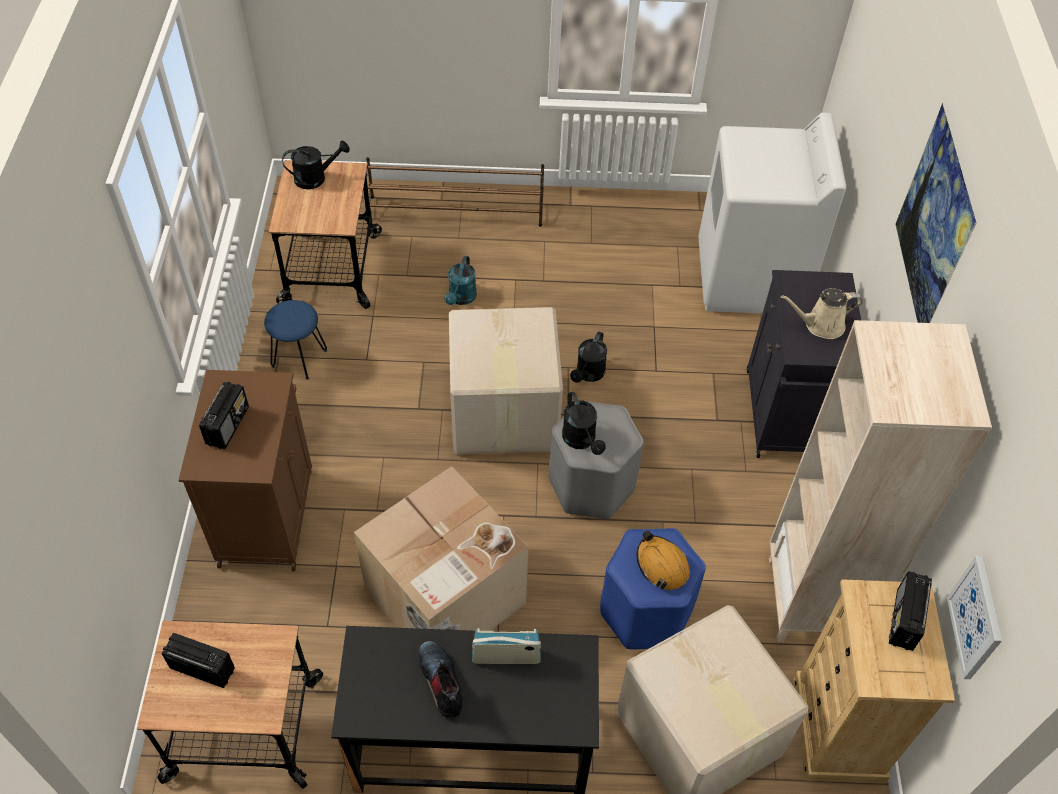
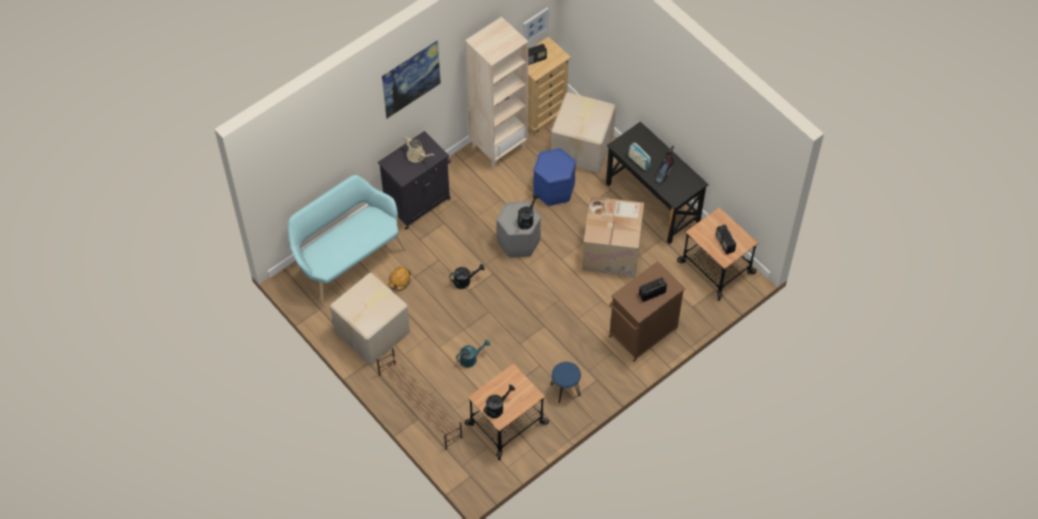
camera: 130 degrees left, 5 degrees up
black watering can [282,141,350,189] -> black watering can turned 105 degrees clockwise [484,385,515,418]
cardboard box [449,307,563,455] -> cardboard box moved to [330,273,410,365]
orange hard hat [636,531,690,590] -> orange hard hat moved to [389,267,411,291]
white washing machine [698,112,846,313] -> turquoise bench [288,175,406,308]

